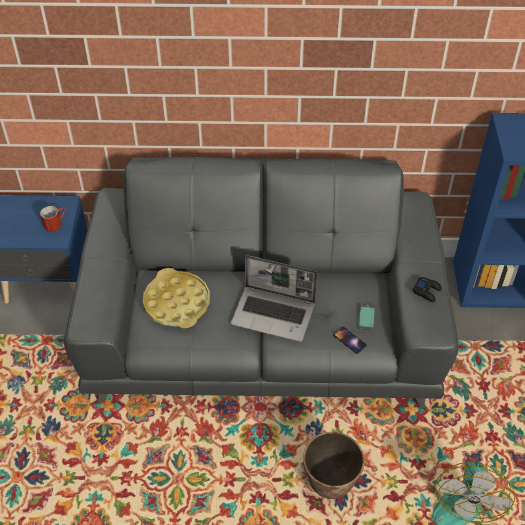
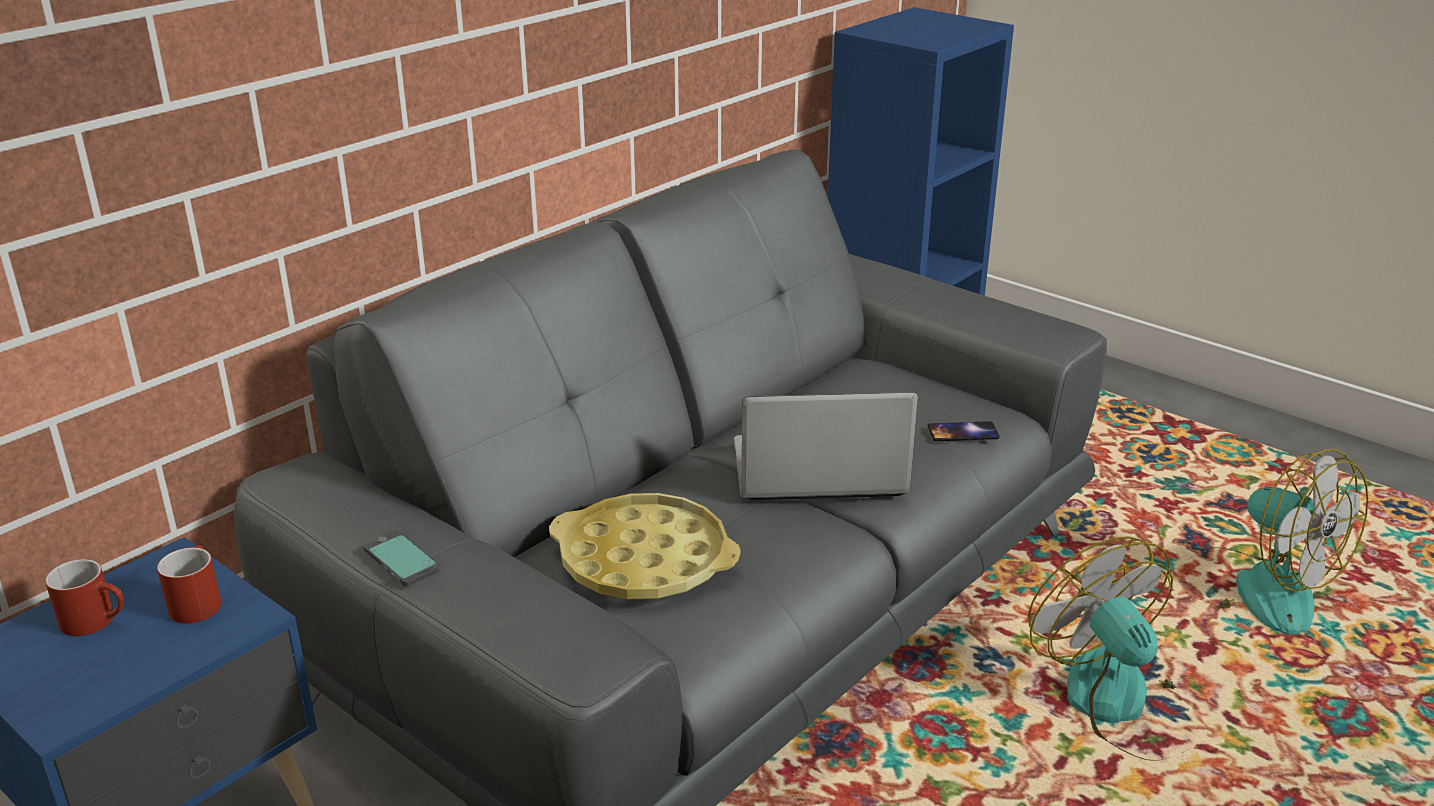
camera: 50 degrees left, 20 degrees down
laptop [231,255,318,342] -> laptop turned 150 degrees counterclockwise [734,392,918,500]
planter [303,432,365,499] -> fan [1028,536,1190,761]
phone [358,303,375,331] -> phone moved to [363,531,441,586]
black game controller [412,277,442,302] -> none
none -> red mug [45,559,124,636]

